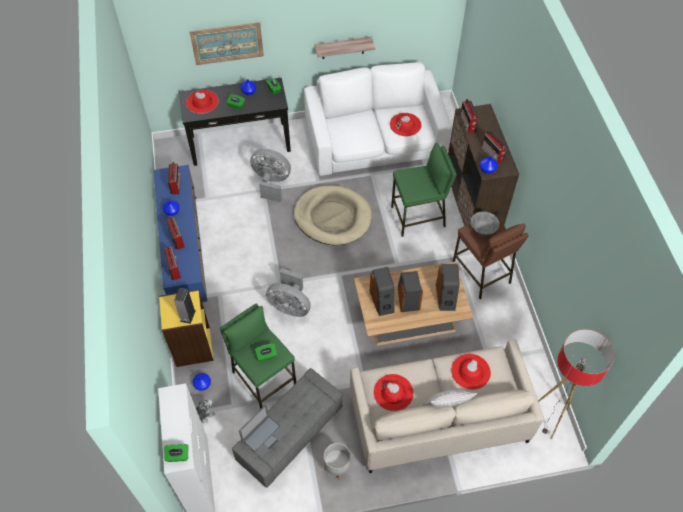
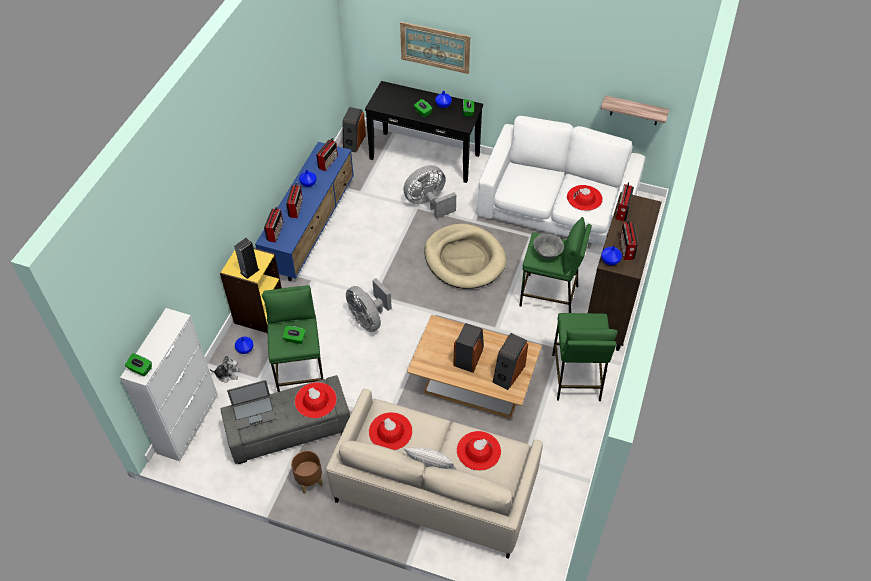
camera: 30 degrees right, 5 degrees down
red hat [186,90,219,114] -> red hat moved to [295,382,337,418]
grey fan [250,149,291,203] -> grey fan turned 75 degrees counterclockwise [403,165,456,219]
shelf [314,37,375,59] -> shelf moved to [601,95,669,125]
grey planter [324,443,350,480] -> brown planter [291,451,323,494]
speaker [370,267,395,316] -> speaker moved to [343,107,366,152]
brown stool [453,213,529,299] -> green stool [552,313,618,401]
grey bowl [470,212,499,235] -> grey bowl moved to [533,234,564,259]
floor lamp [538,329,615,439] -> none

